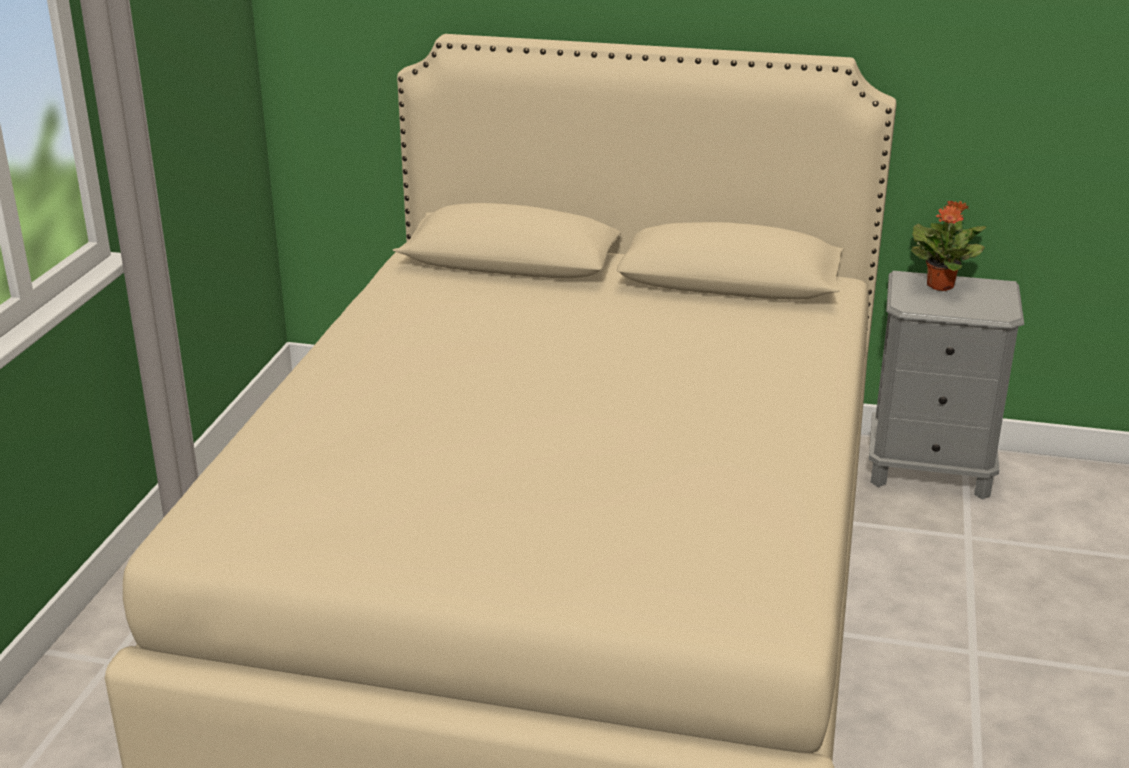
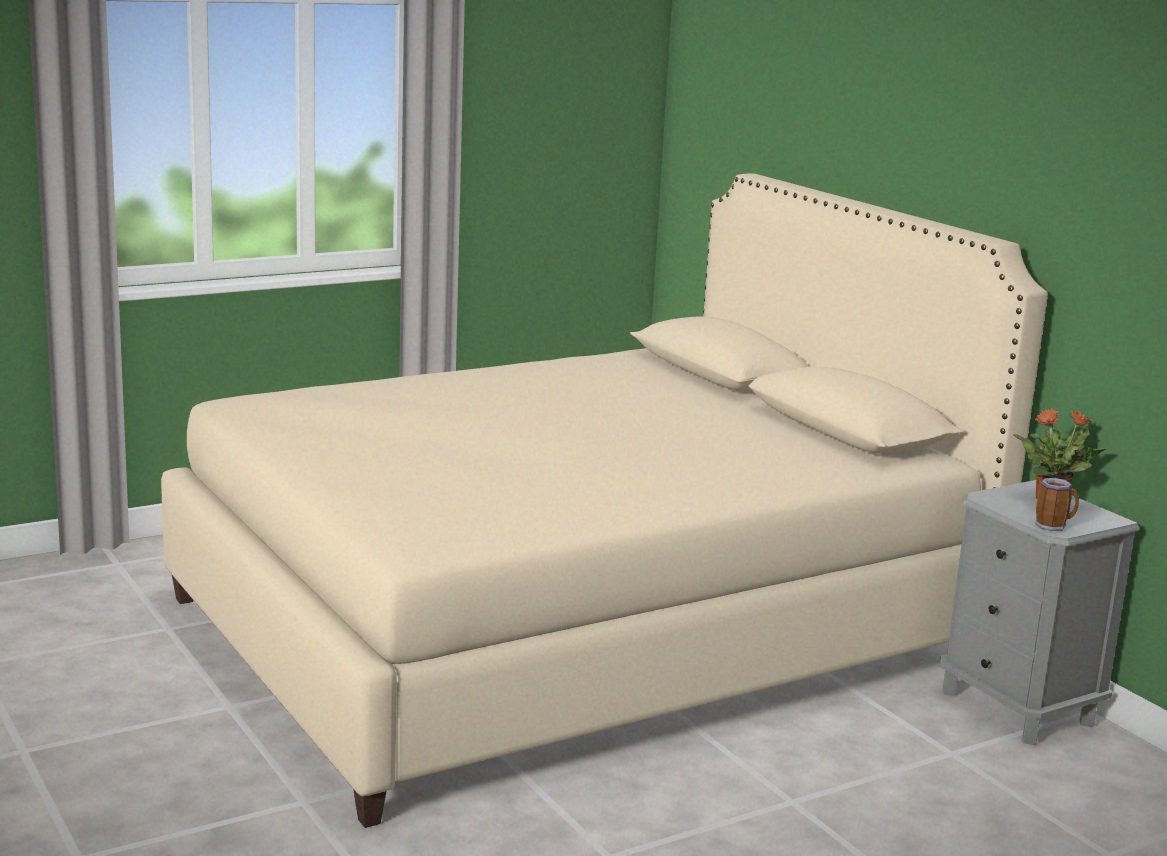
camera: 45 degrees right, 10 degrees down
none -> mug [1035,478,1079,531]

